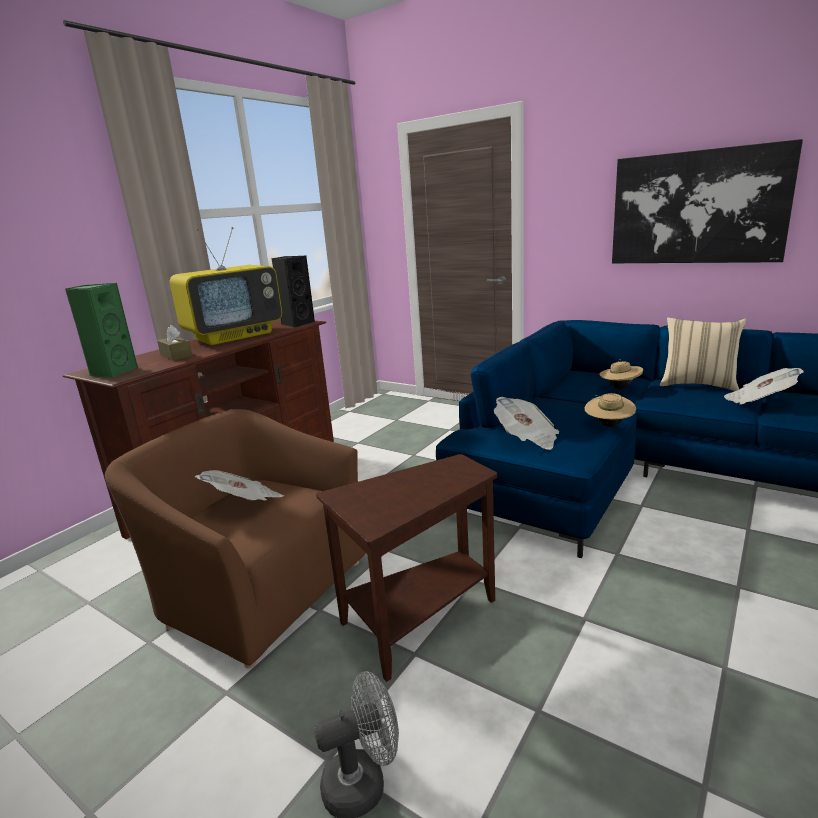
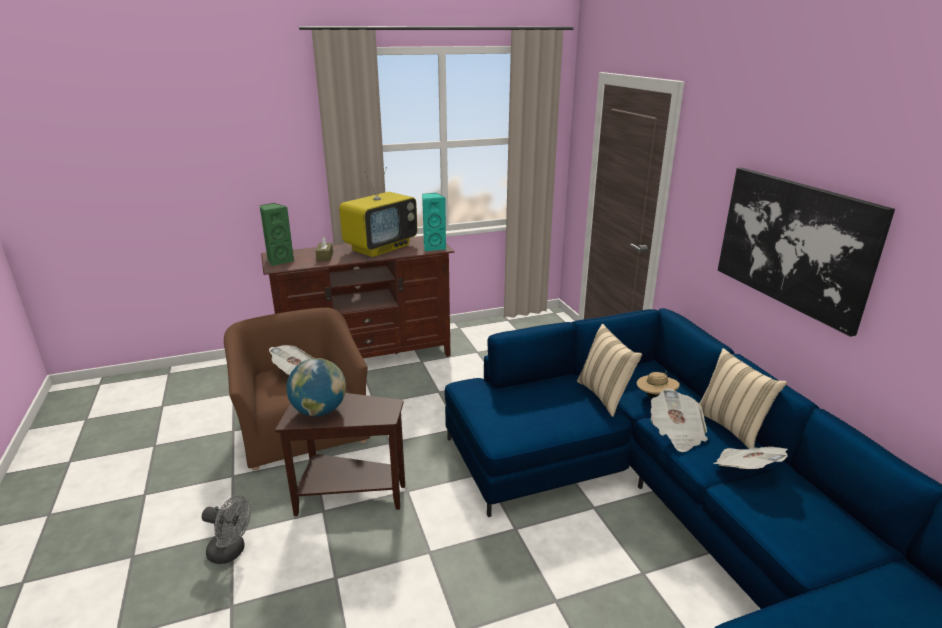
camera: 35 degrees right, 5 degrees up
television [170,227,282,345] -> television turned 45 degrees counterclockwise [339,167,417,257]
black speaker [272,256,315,328] -> turquoise speaker [422,193,446,251]
newspaper [494,397,559,450] -> newspaper moved to [651,388,708,452]
beige hat [585,393,636,427] -> none
none -> globe [286,358,346,417]
none -> beige pillow [577,324,642,417]

